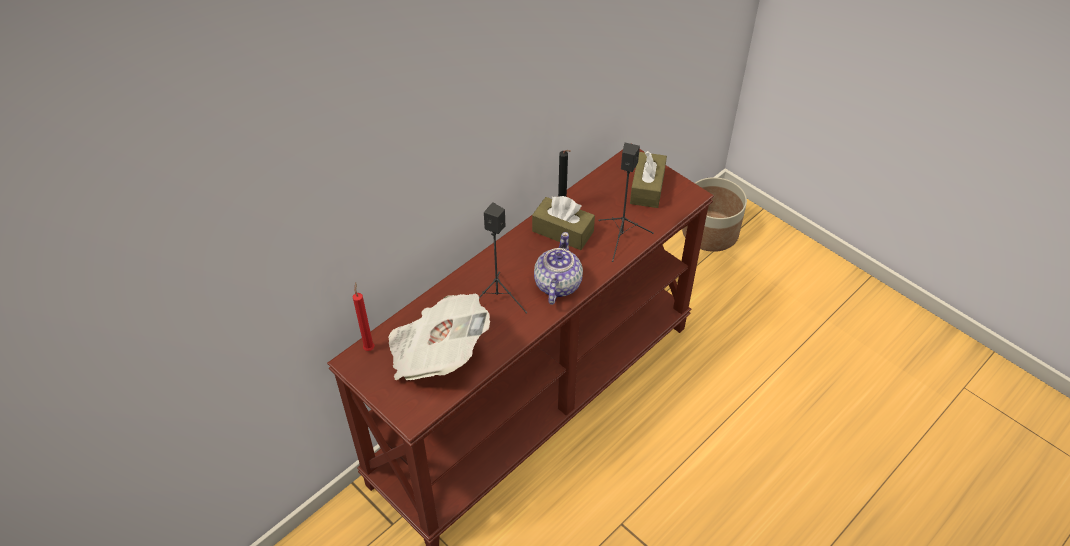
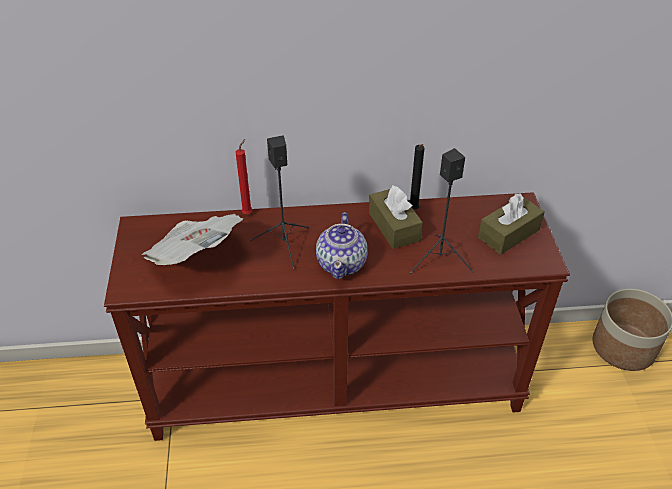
camera: 40 degrees right, 5 degrees down
red candle [353,282,375,351] -> red candle moved to [236,139,252,214]
teapot [534,232,583,305] -> teapot turned 135 degrees clockwise [316,212,368,279]

